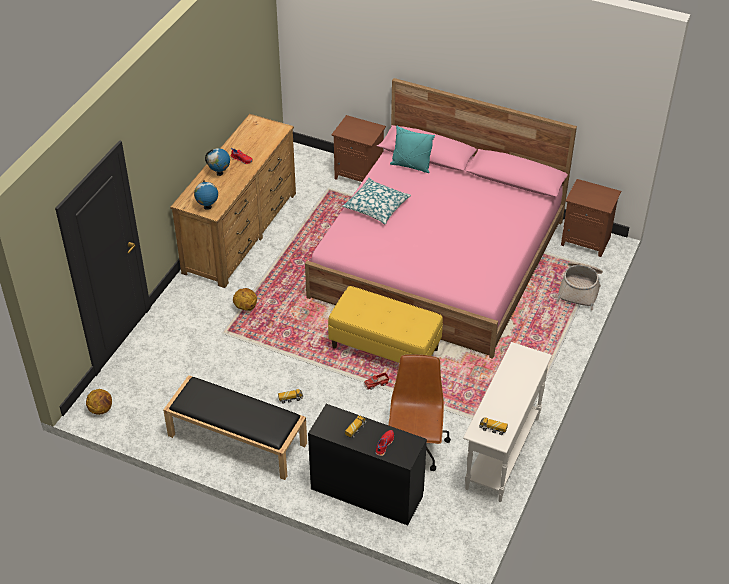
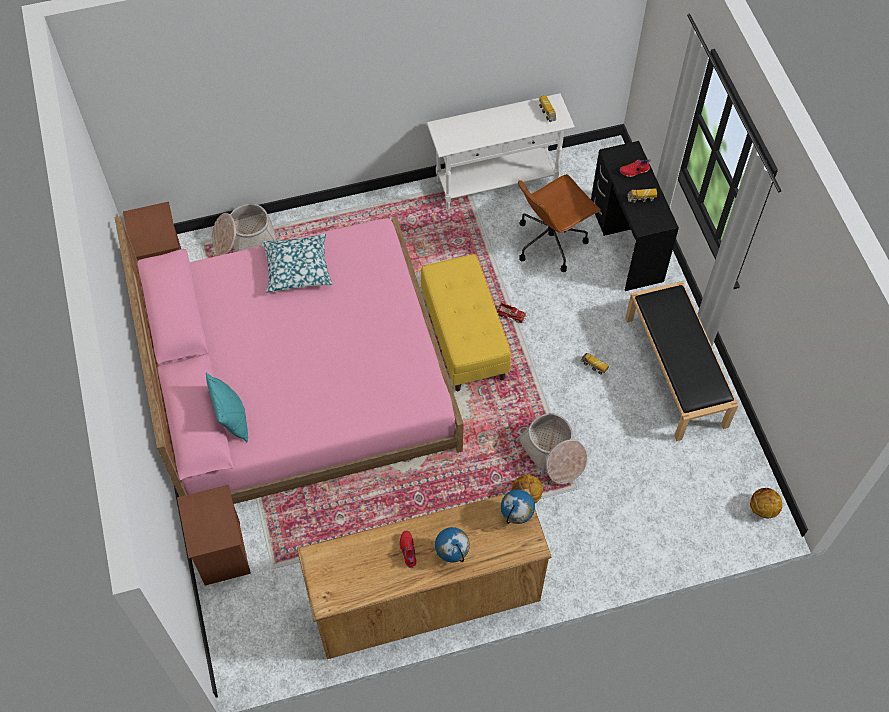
camera: 130 degrees left, 15 degrees up
pillow [342,178,411,224] -> pillow moved to [262,233,333,293]
none -> basket [516,413,587,484]

